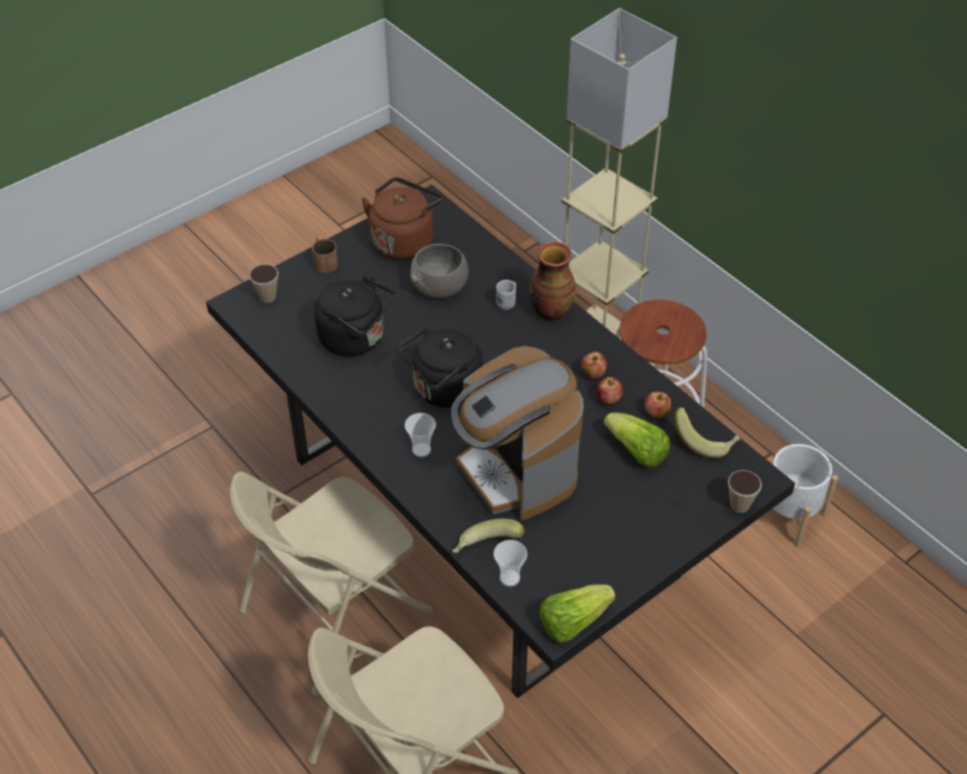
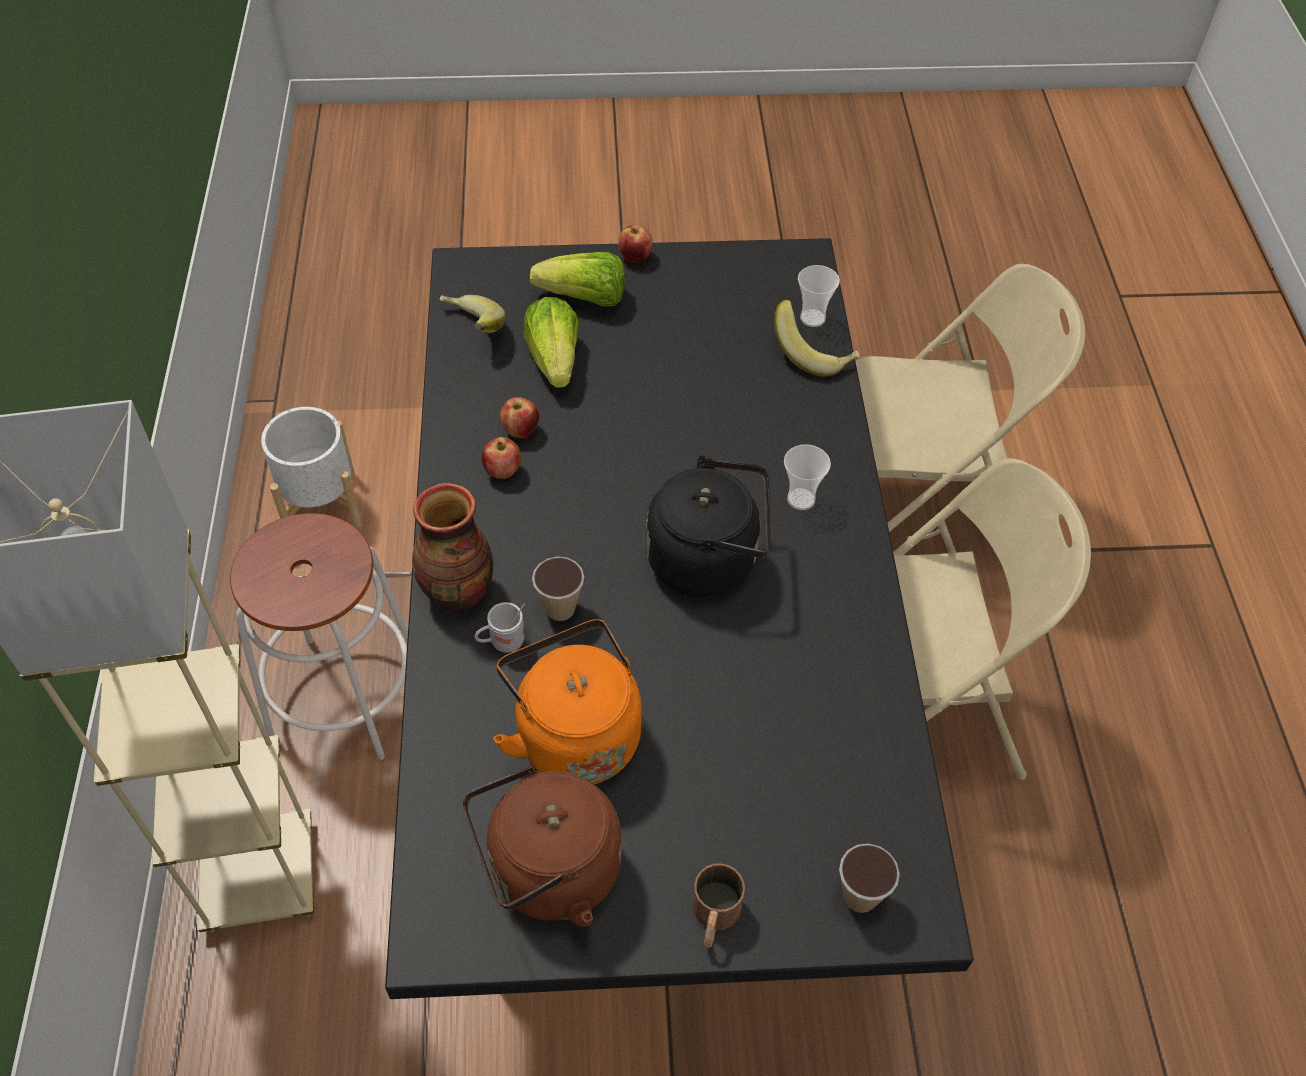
camera: 145 degrees left, 5 degrees up
black kettle [314,276,395,356] -> none
grey bowl [410,244,468,298] -> orange kettle [494,619,641,784]
coffee machine [451,346,584,521] -> none
lettuce [540,584,615,643] -> lettuce moved to [530,252,625,307]
apple [645,391,671,419] -> apple moved to [618,225,652,263]
cup [728,470,762,513] -> cup moved to [532,557,584,621]

